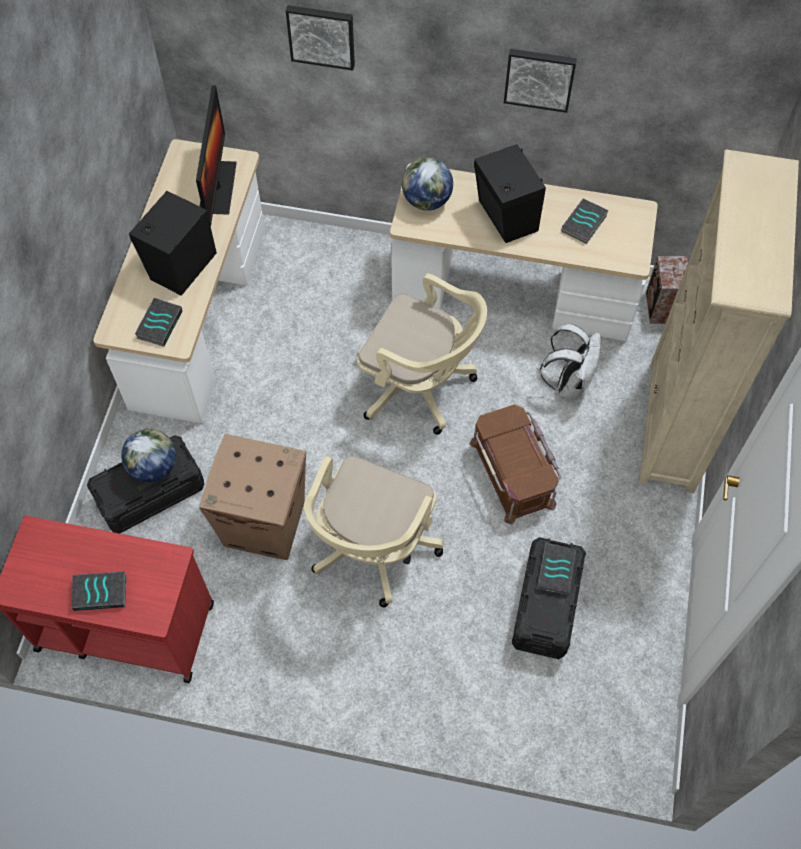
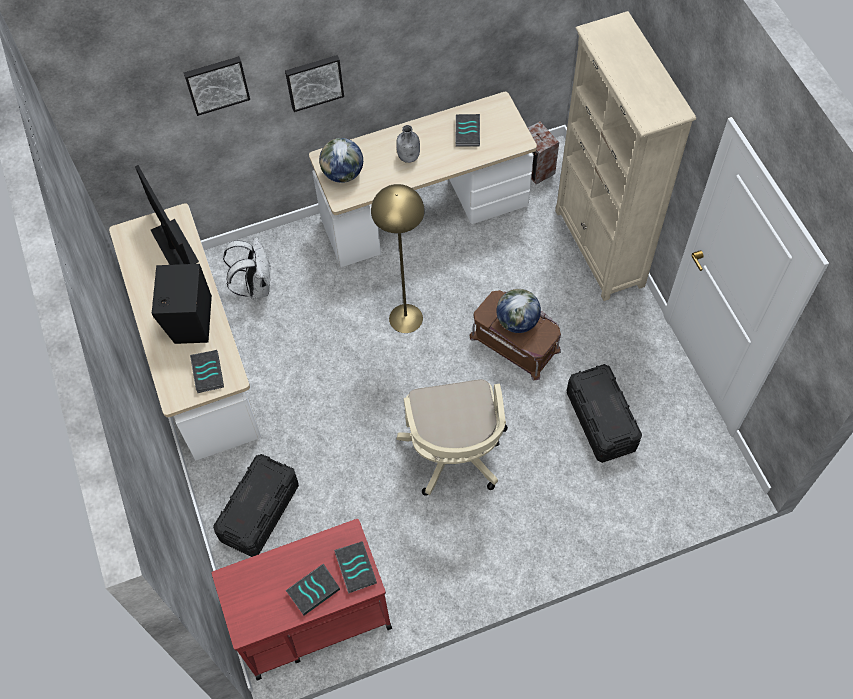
camera: 30 degrees left, 0 degrees up
globe [121,429,176,482] -> globe moved to [496,289,541,333]
cardboard box [199,434,306,560] -> none
beige office chair [357,273,487,435] -> yellow floor lamp [371,184,425,333]
black speaker [474,144,546,243] -> grey bottle [396,125,420,163]
picture [504,49,577,113] -> picture moved to [285,55,344,112]
book [537,543,576,595] -> book moved to [334,541,377,594]
white backpack [540,324,601,400] -> white backpack moved to [223,237,271,299]

